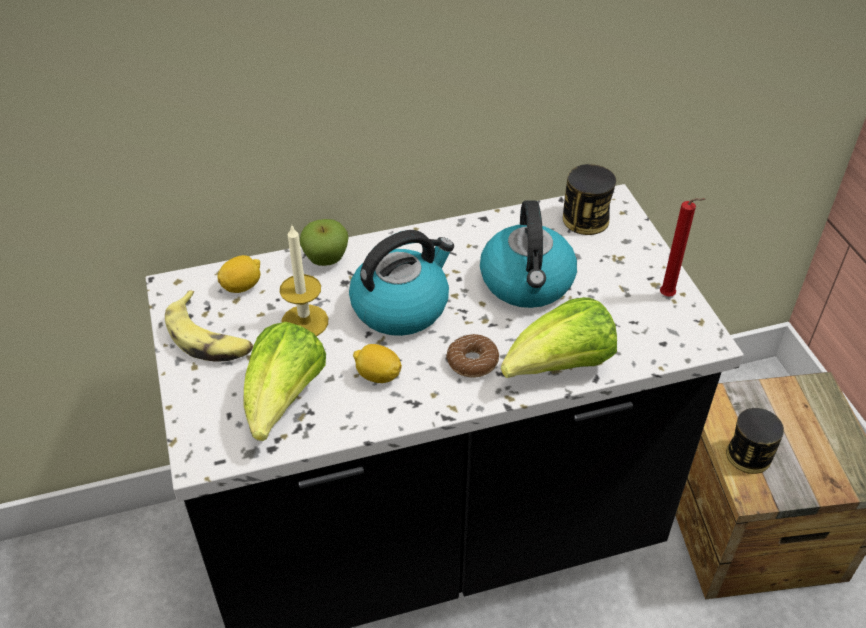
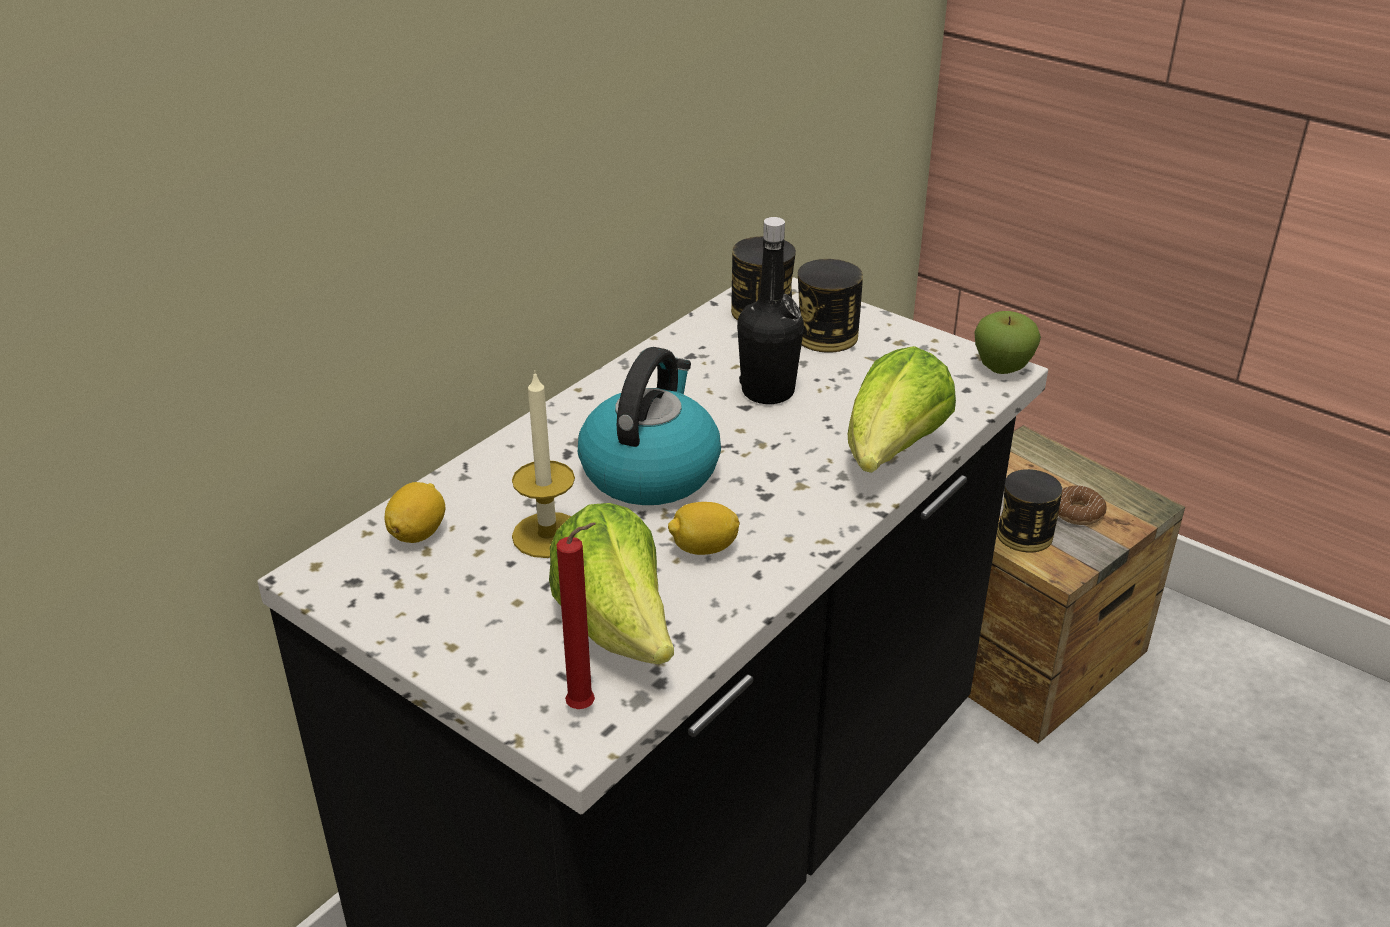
camera: 35 degrees left, 10 degrees down
banana [165,290,253,362] -> none
apple [300,219,348,266] -> apple moved to [975,311,1041,374]
donut [446,334,499,378] -> donut moved to [1058,485,1106,525]
kettle [480,200,577,308] -> black bottle [737,217,804,404]
red candle [660,198,706,297] -> red candle moved to [557,523,596,709]
none -> can [798,259,863,353]

